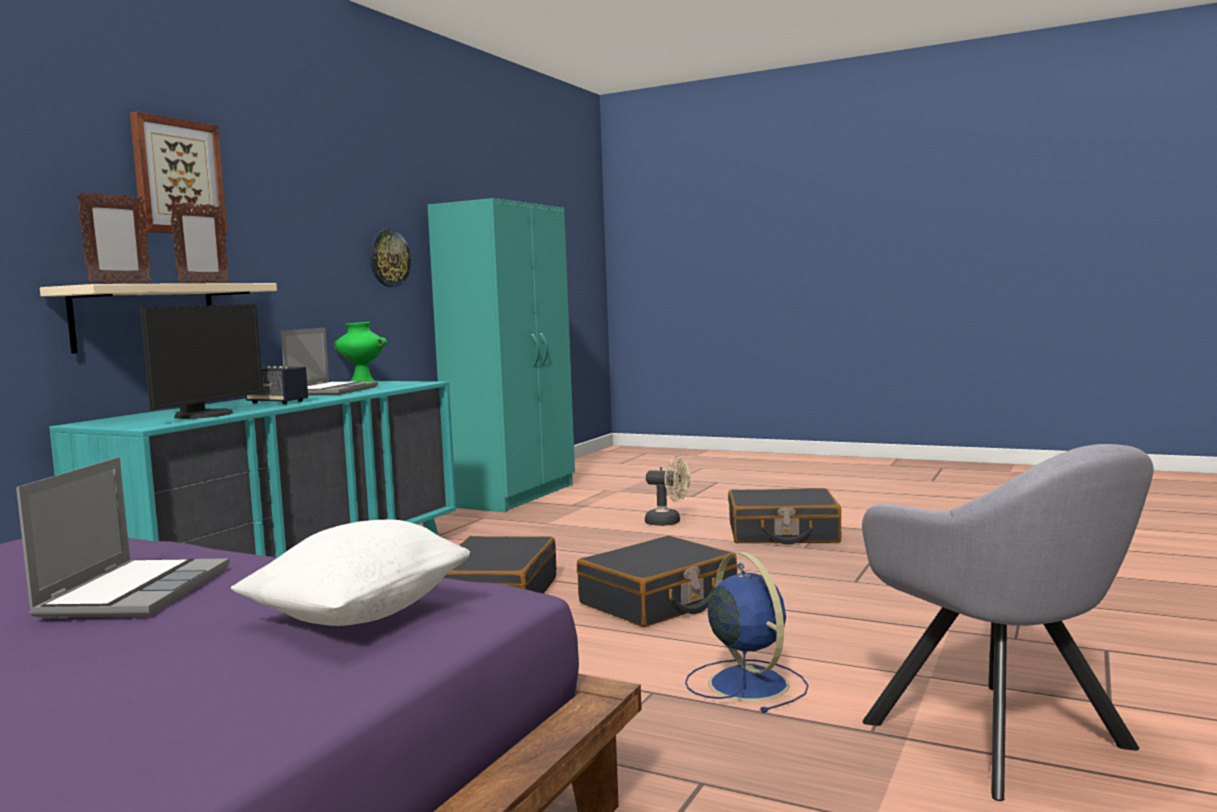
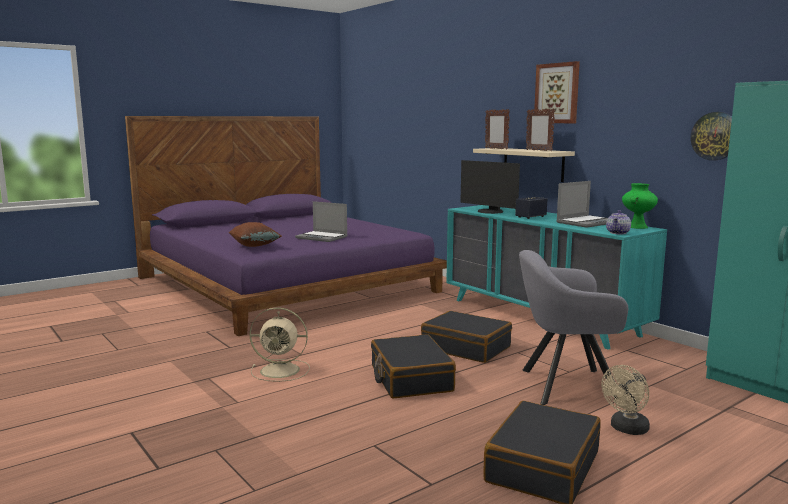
camera: 115 degrees right, 5 degrees up
white pillow [231,520,471,626] -> brown pillow [228,222,282,247]
laptop [281,328,378,395] -> laptop turned 75 degrees counterclockwise [556,181,608,228]
blue fan [685,552,808,713] -> beige fan [249,308,310,382]
grey armchair [862,444,1154,801] -> grey armchair moved to [519,250,628,405]
none -> teapot [606,210,631,234]

